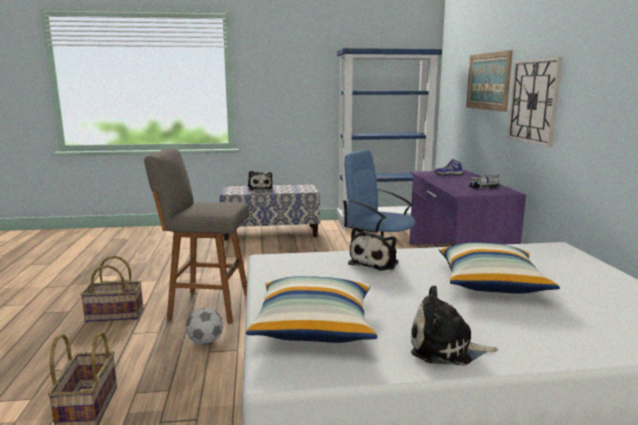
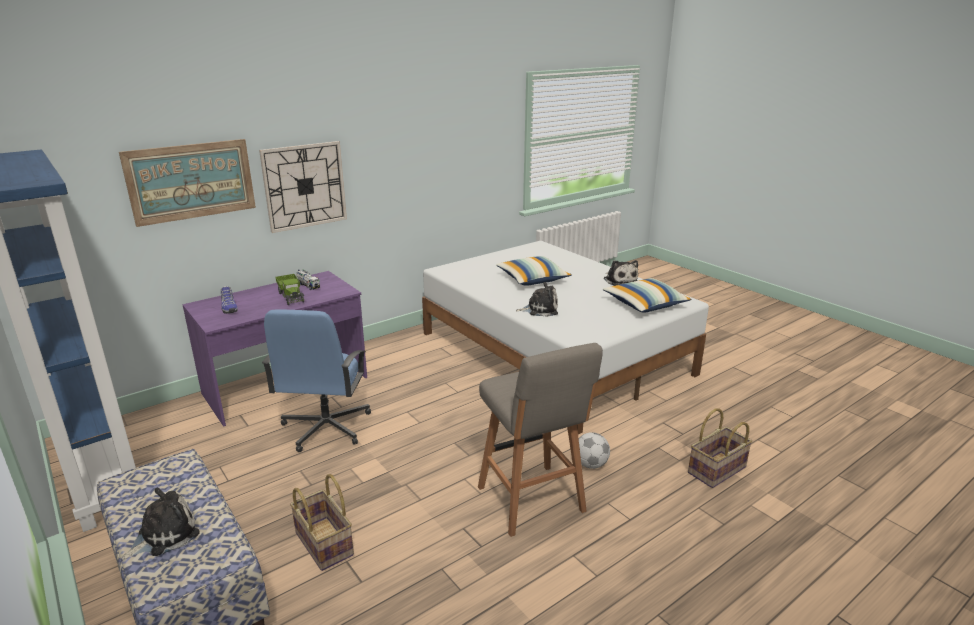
camera: 120 degrees left, 10 degrees up
basket [80,256,143,322] -> basket moved to [290,474,354,571]
none -> toy truck [275,274,304,305]

